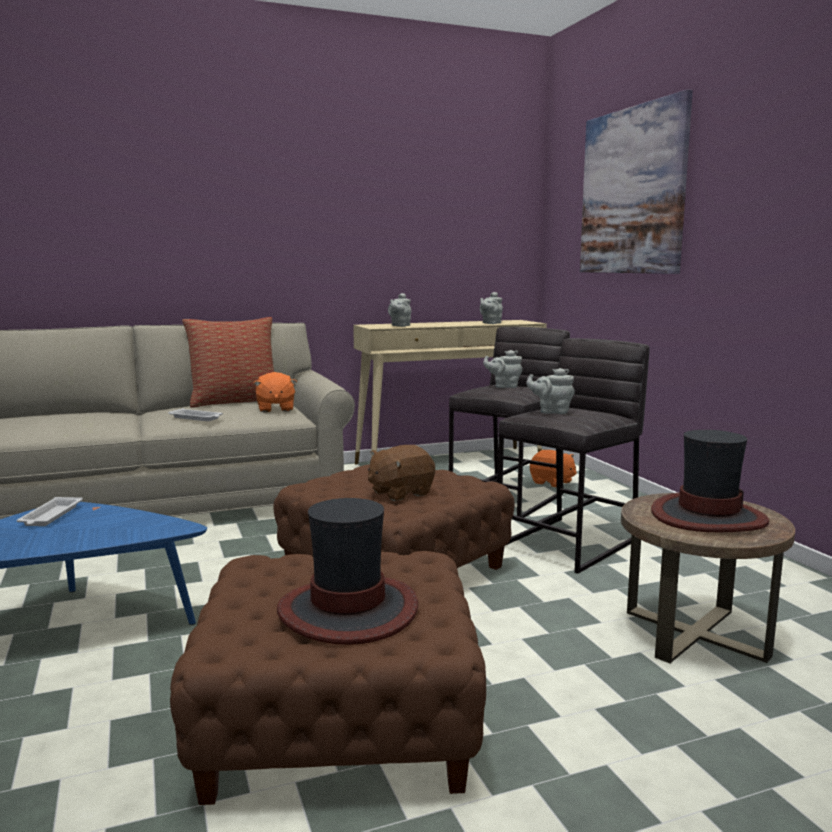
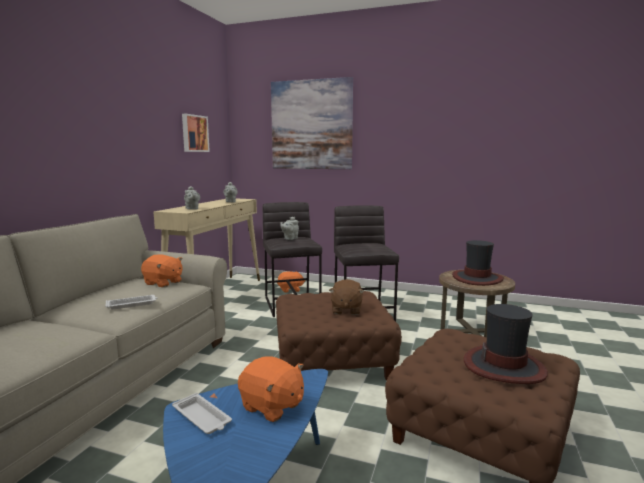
camera: 50 degrees left, 0 degrees up
pillow [182,317,274,408] -> none
grey teapot [526,368,575,414] -> none
none -> picture [182,114,210,152]
none -> orange plush toy [238,356,304,422]

